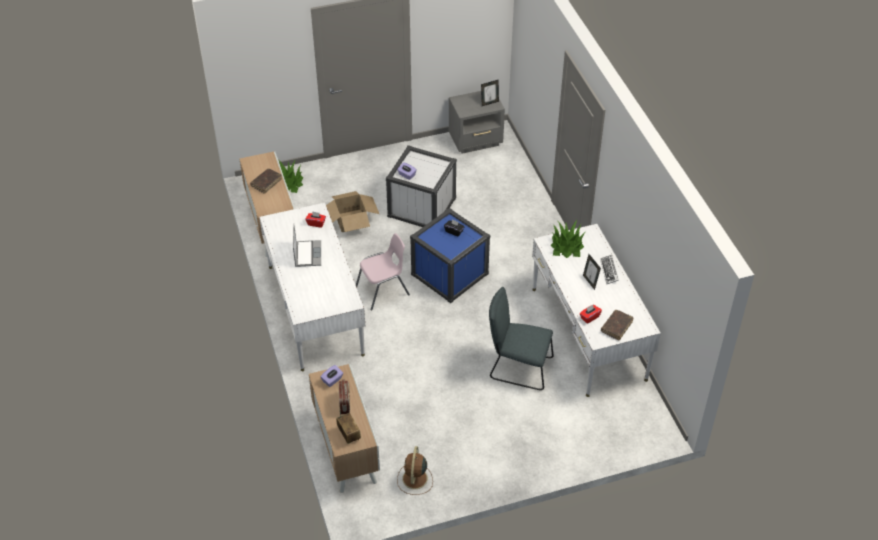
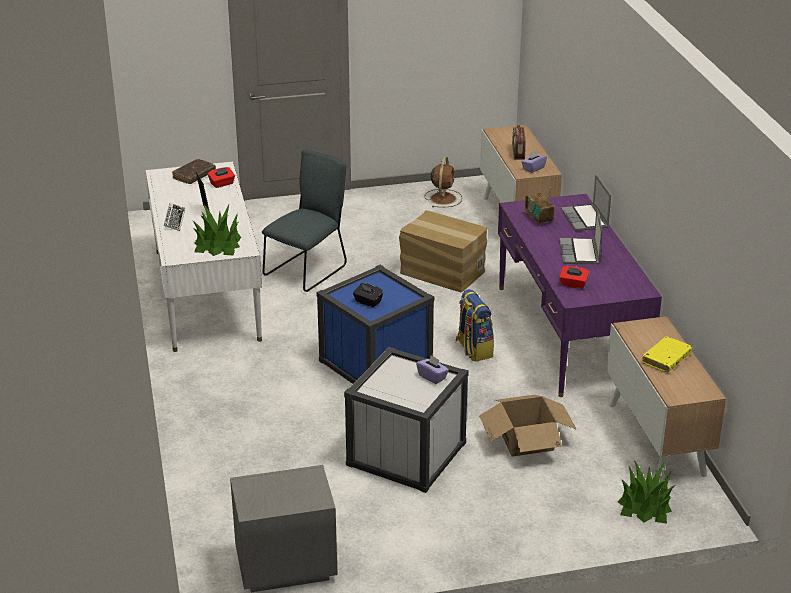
camera: 175 degrees left, 15 degrees down
brown book [250,169,282,194] -> yellow book [642,336,692,372]
white desk [259,203,365,371] -> purple desk [498,194,662,397]
radio [336,413,361,444] -> radio moved to [525,188,555,226]
pink chair [356,233,410,310] -> backpack [455,289,494,362]
picture frame [481,80,499,106] -> none
grey chair [489,287,554,390] -> grey chair turned 75 degrees counterclockwise [262,150,347,292]
none -> cardboard box [399,210,487,293]
none -> laptop [561,174,611,231]

